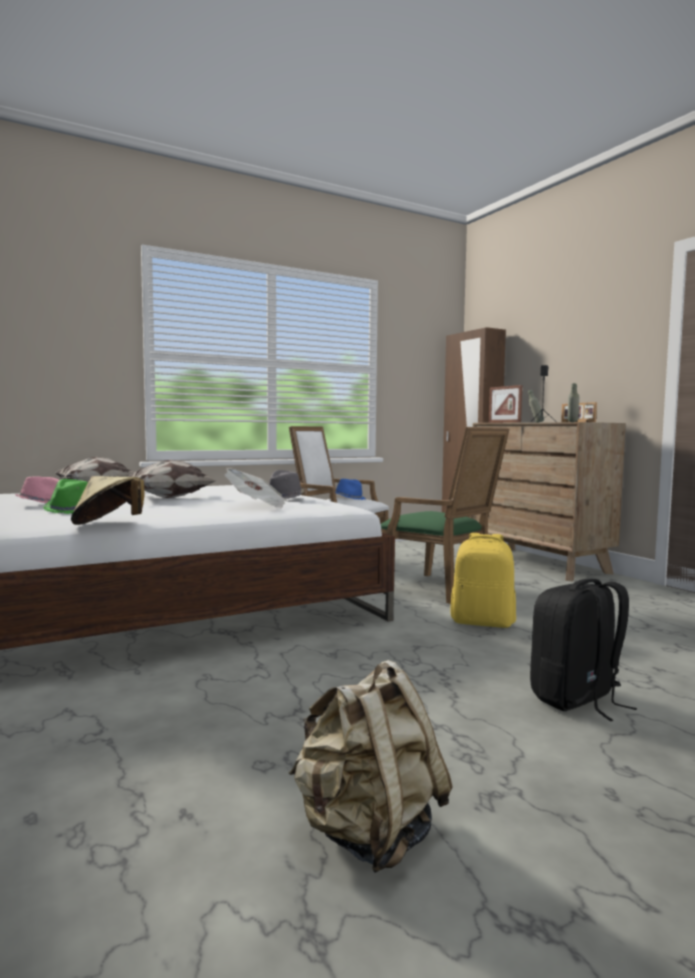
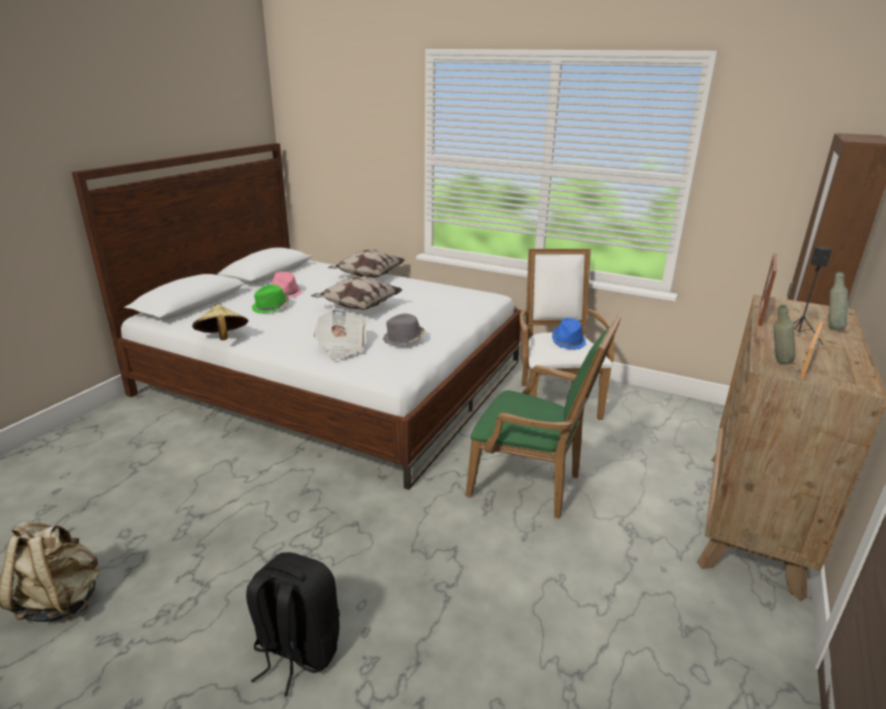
camera: 55 degrees right, 20 degrees up
green armchair [381,427,510,604] -> green armchair turned 75 degrees counterclockwise [466,315,621,519]
yellow backpack [450,533,516,628] -> none

